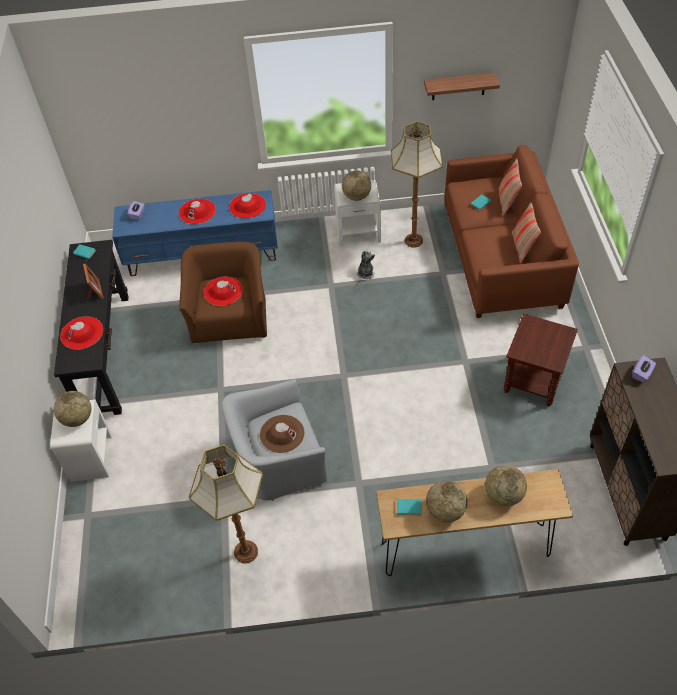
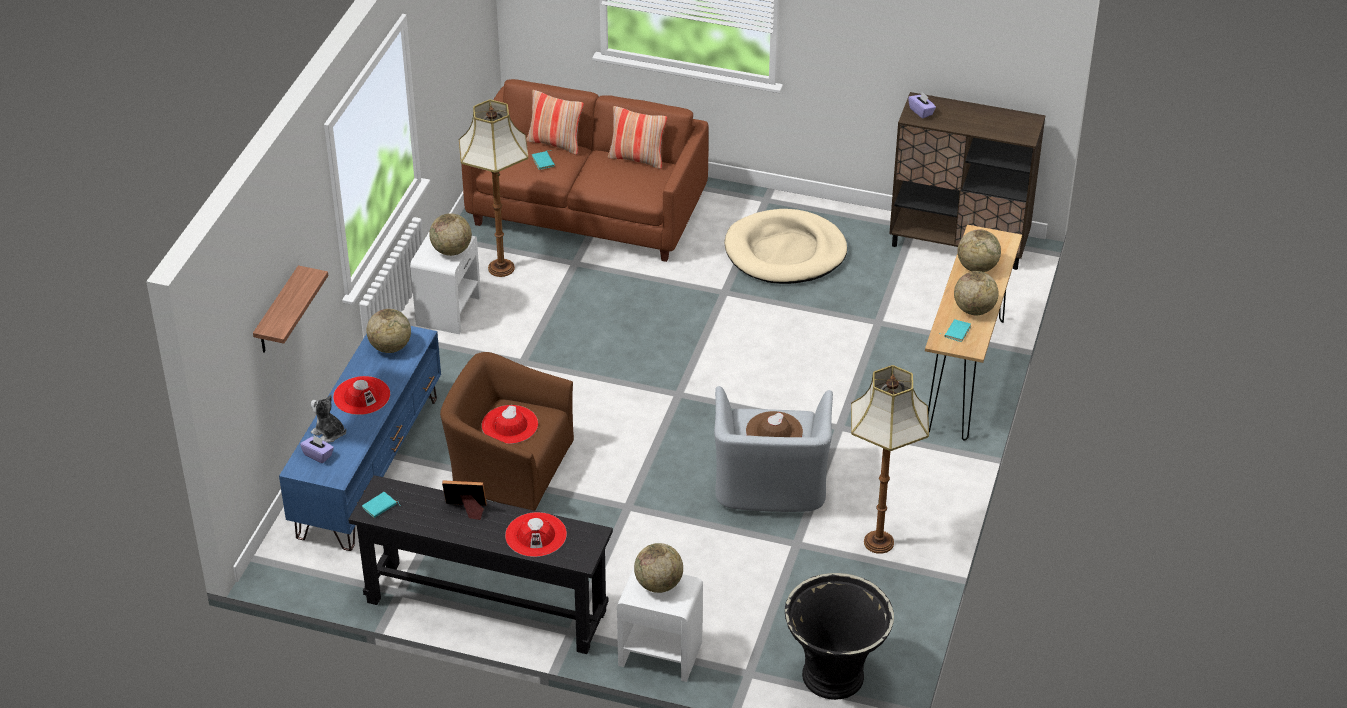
camera: 70 degrees left, 10 degrees down
red hat [229,193,266,219] -> globe [367,309,411,353]
plush toy [357,250,375,279] -> plush toy moved to [310,395,346,443]
shelf [424,73,500,100] -> shelf moved to [253,265,328,353]
brown side table [504,314,578,406] -> beige dog bed [724,209,847,284]
none -> black planter [785,573,894,700]

